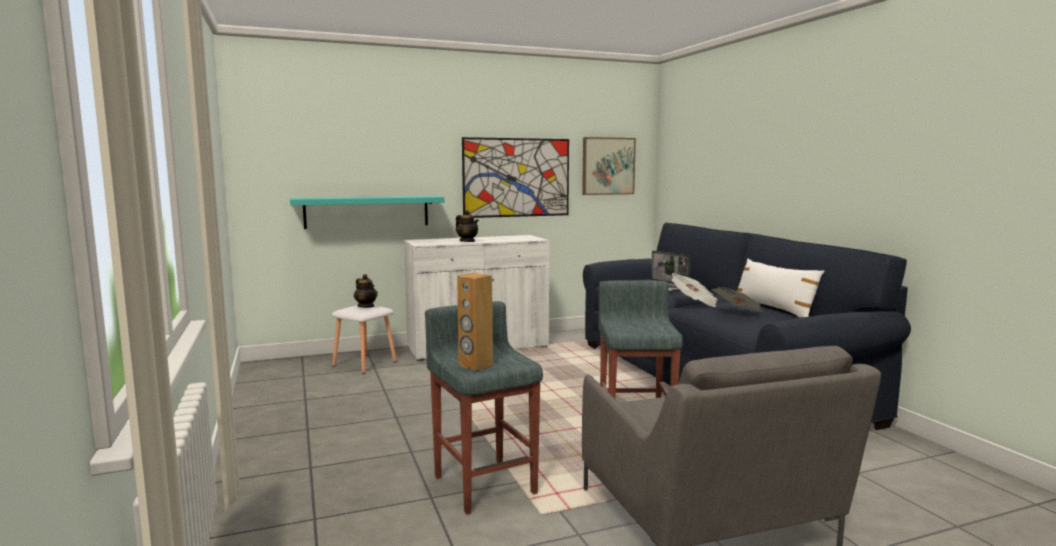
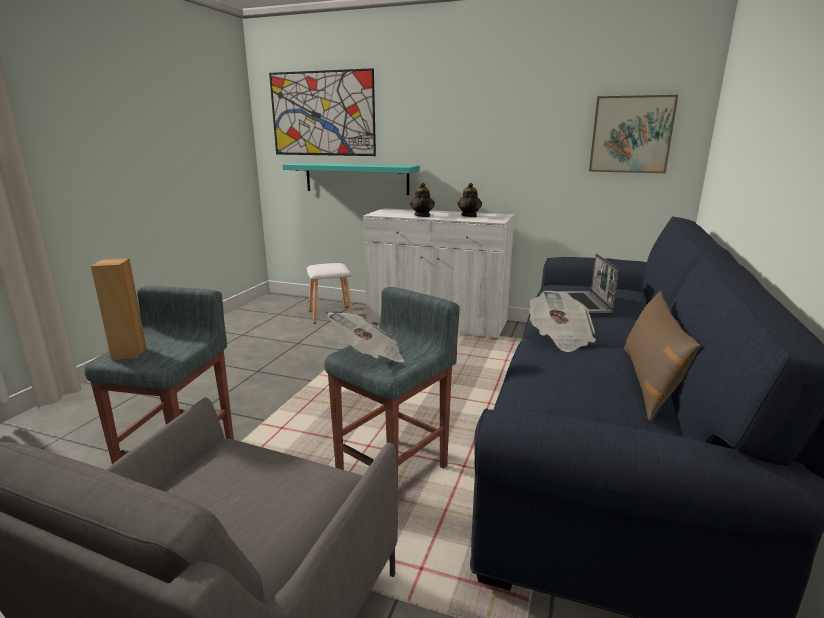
camera: 40 degrees right, 10 degrees up
teapot [354,274,378,308] -> teapot moved to [457,183,482,217]
picture [462,137,569,218] -> picture moved to [269,68,376,156]
newspaper [711,287,764,312] -> newspaper moved to [327,313,404,362]
white pillow [737,259,824,317] -> brown pillow [624,291,701,421]

